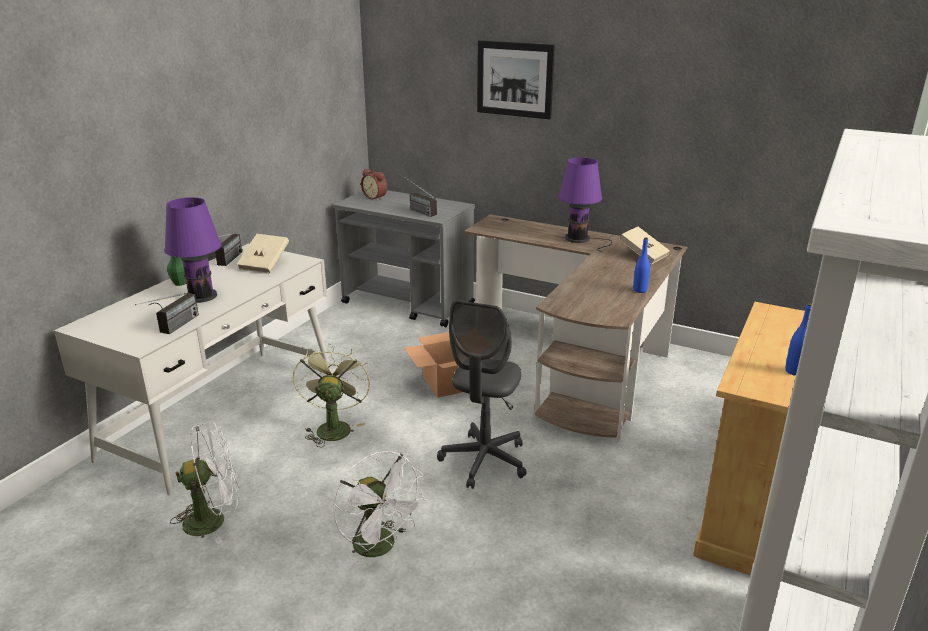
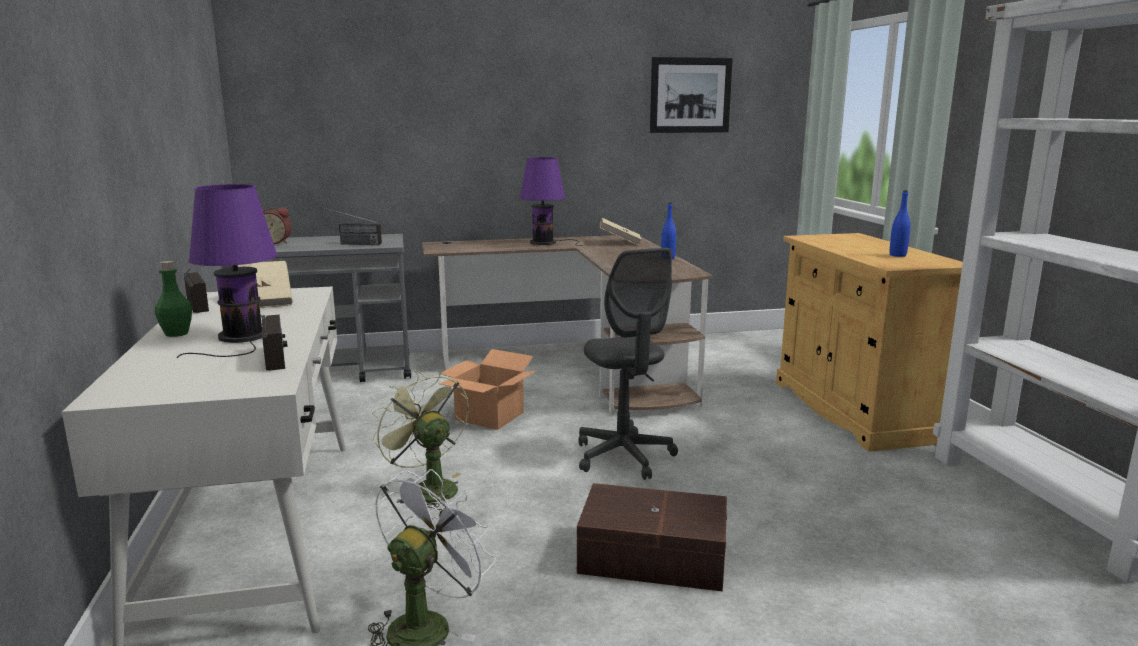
camera: 40 degrees left, 10 degrees down
white fan [333,451,426,569] -> brown storage box [577,483,727,591]
picture [477,40,555,119] -> picture moved to [650,57,733,133]

